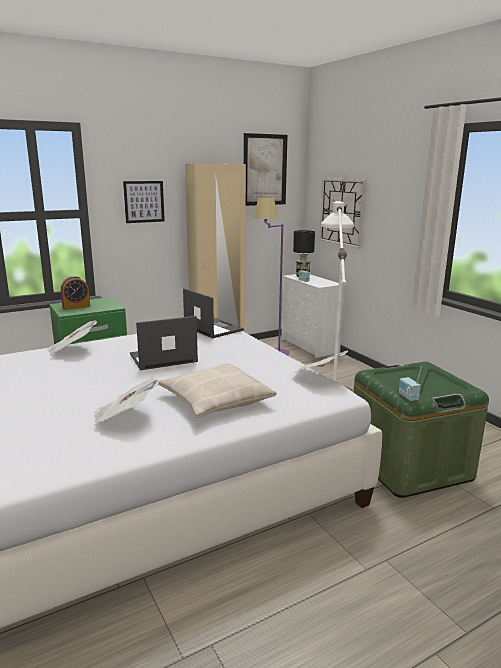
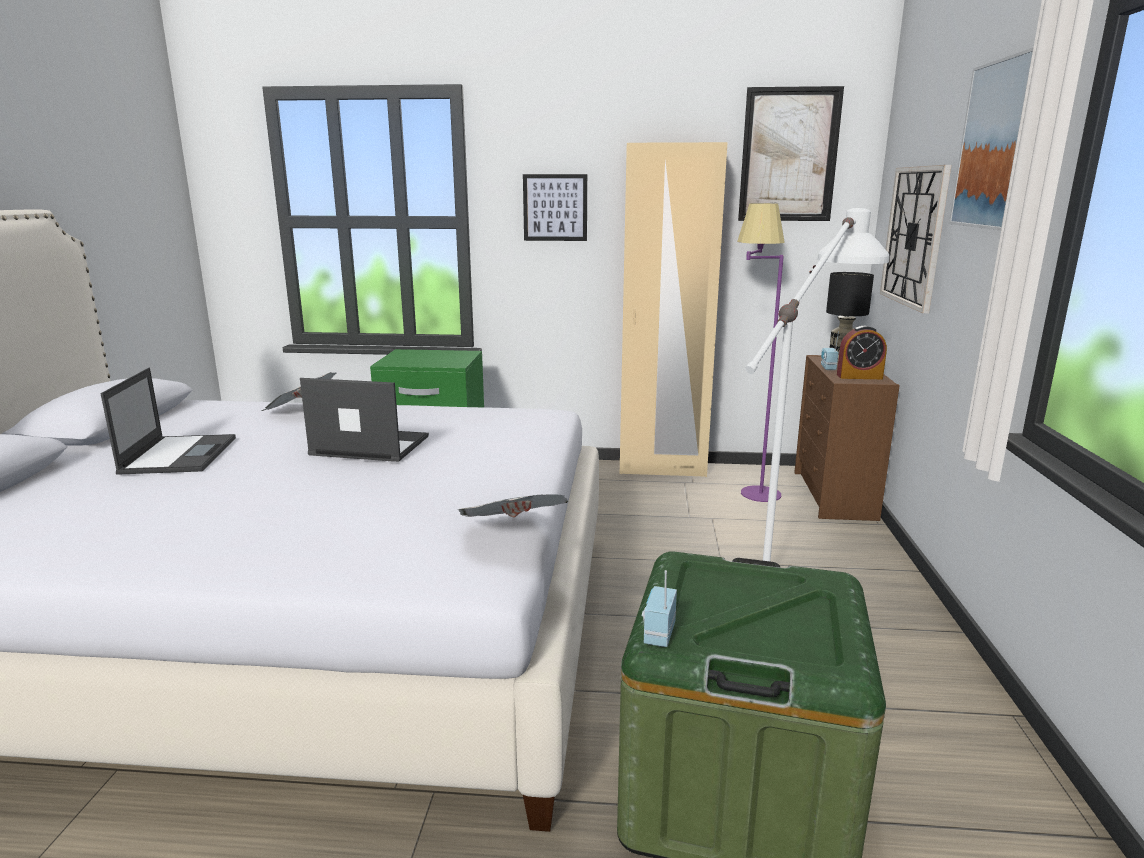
camera: 35 degrees right, 0 degrees up
alarm clock [61,276,90,310] -> alarm clock moved to [837,326,887,379]
newspaper [94,378,159,425] -> none
beige pillow [158,364,276,418] -> none
laptop [183,288,244,338] -> laptop moved to [100,368,236,475]
white dresser [281,274,345,358] -> brown dresser [794,355,900,521]
none -> picture [949,47,1034,231]

